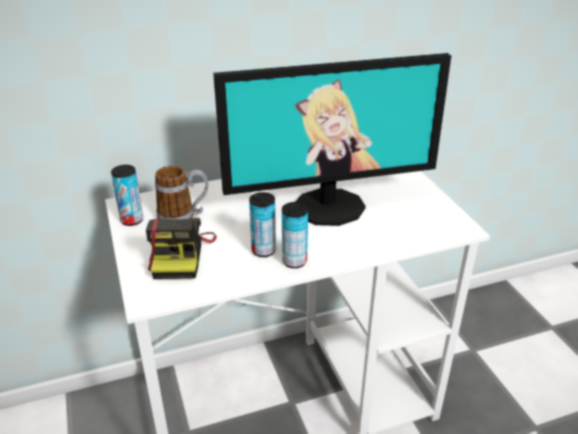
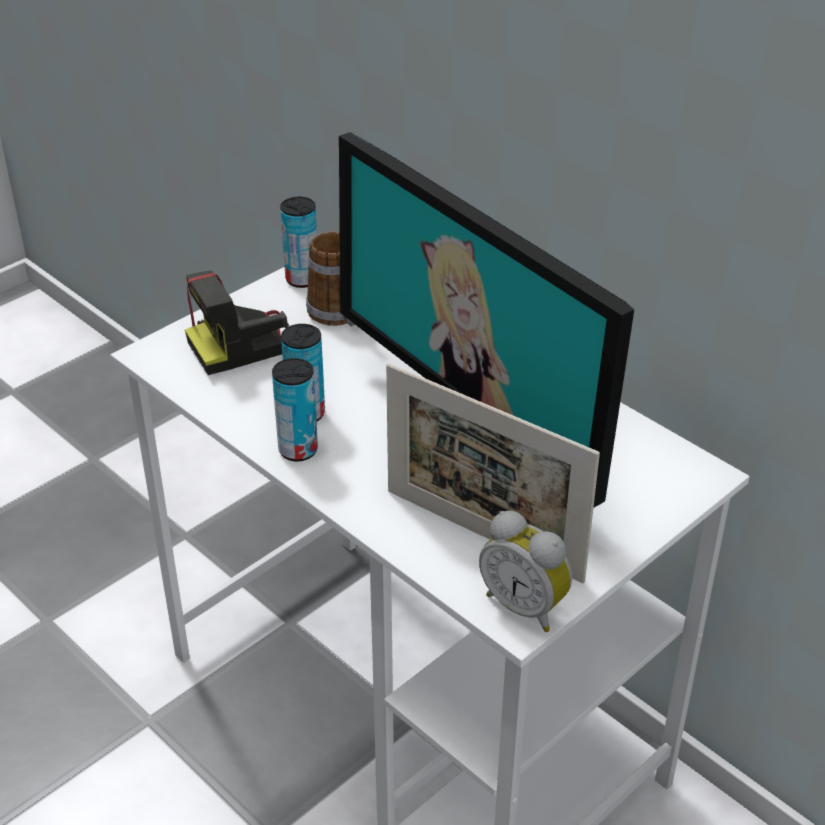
camera: 65 degrees right, 5 degrees up
none -> picture frame [386,363,600,583]
none -> alarm clock [479,511,572,632]

